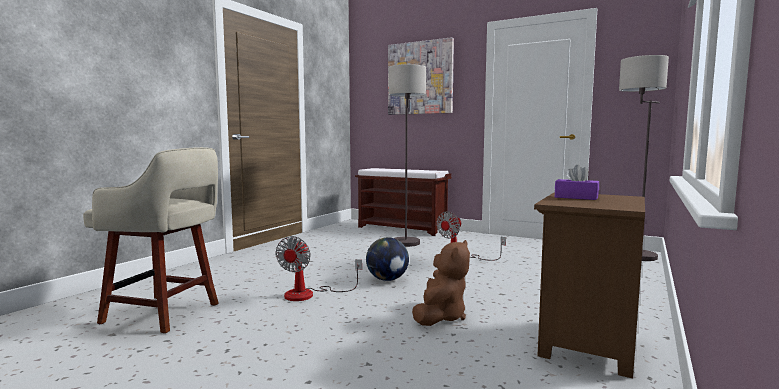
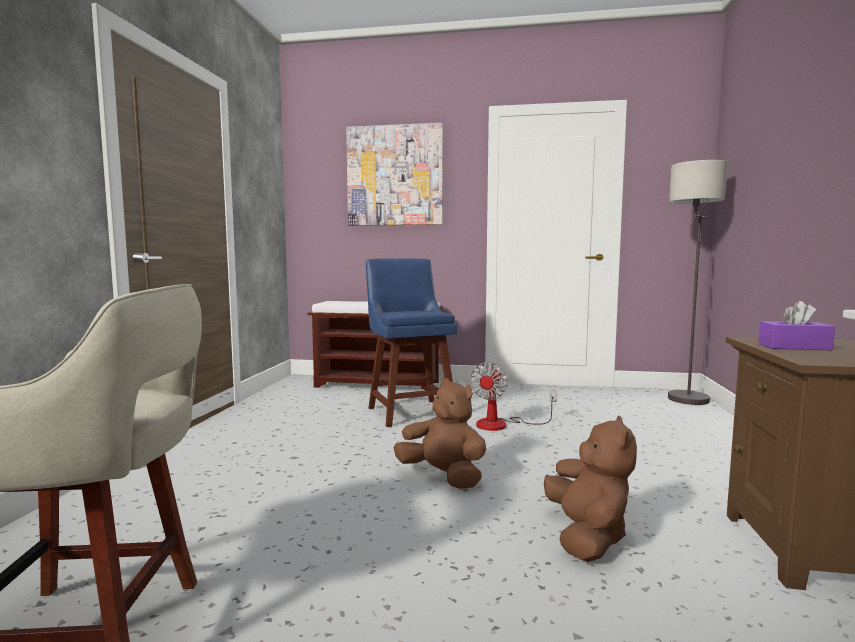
camera: 20 degrees left, 0 degrees up
fan [276,236,362,301] -> none
globe [366,237,409,281] -> brown plush toy [394,378,486,489]
grey floor lamp [389,64,426,247] -> blue chair [366,259,457,427]

